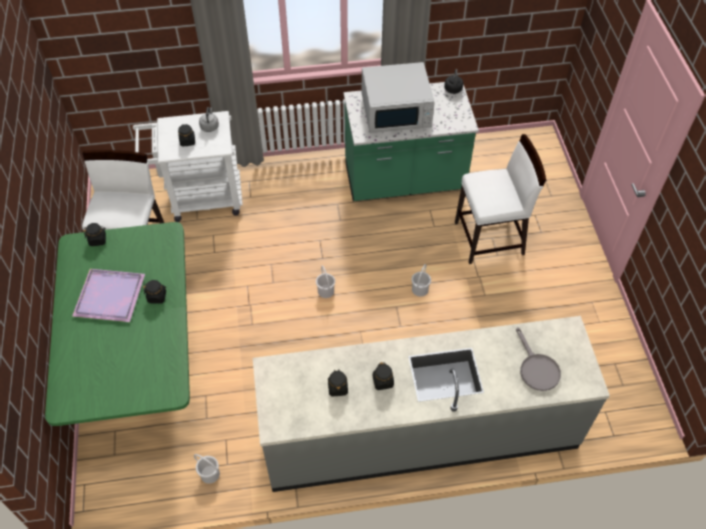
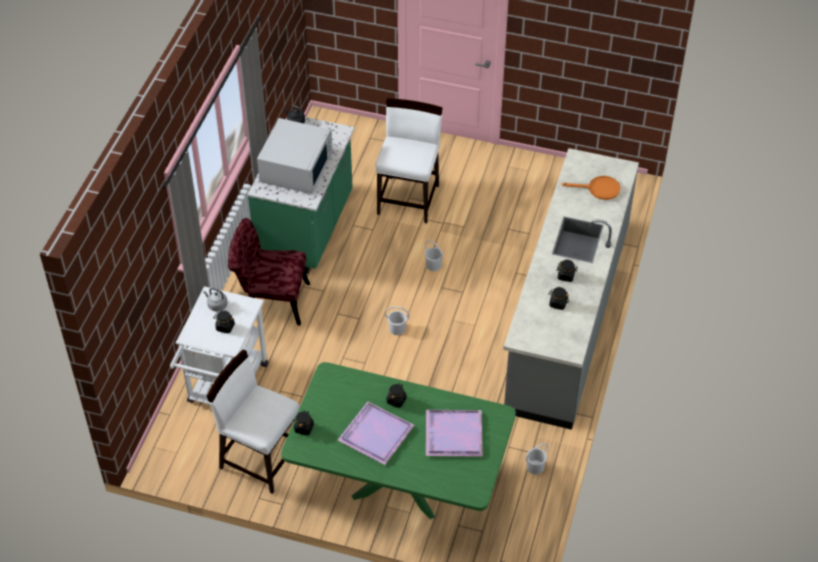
camera: 65 degrees left, 5 degrees down
grey frying pan [516,327,561,391] -> orange frying pan [562,176,620,200]
none -> red chair [228,218,310,326]
none -> purple tray [426,410,483,457]

